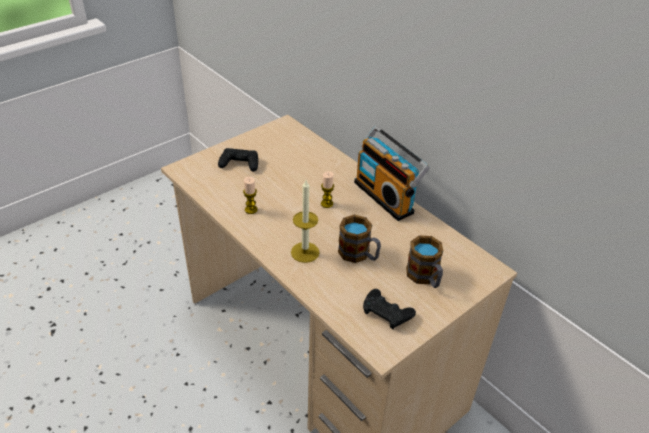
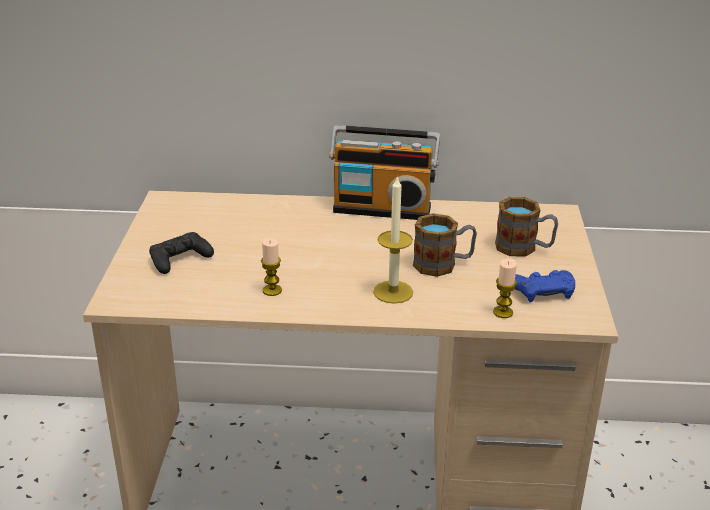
camera: 45 degrees left, 10 degrees down
candle [321,171,334,208] -> candle moved to [493,258,517,318]
black game controller [363,289,416,329] -> blue game controller [515,270,575,302]

